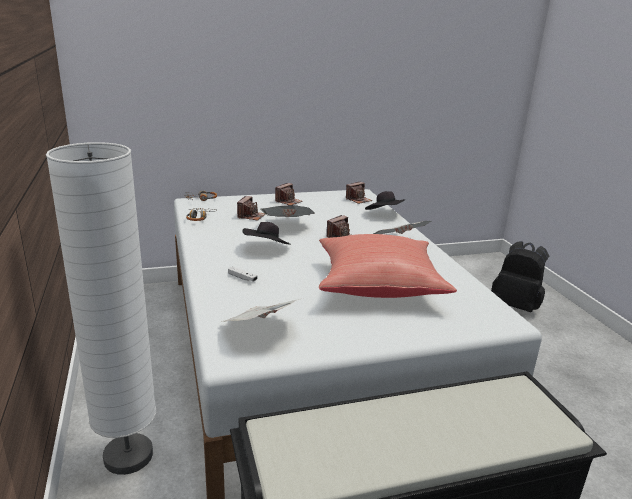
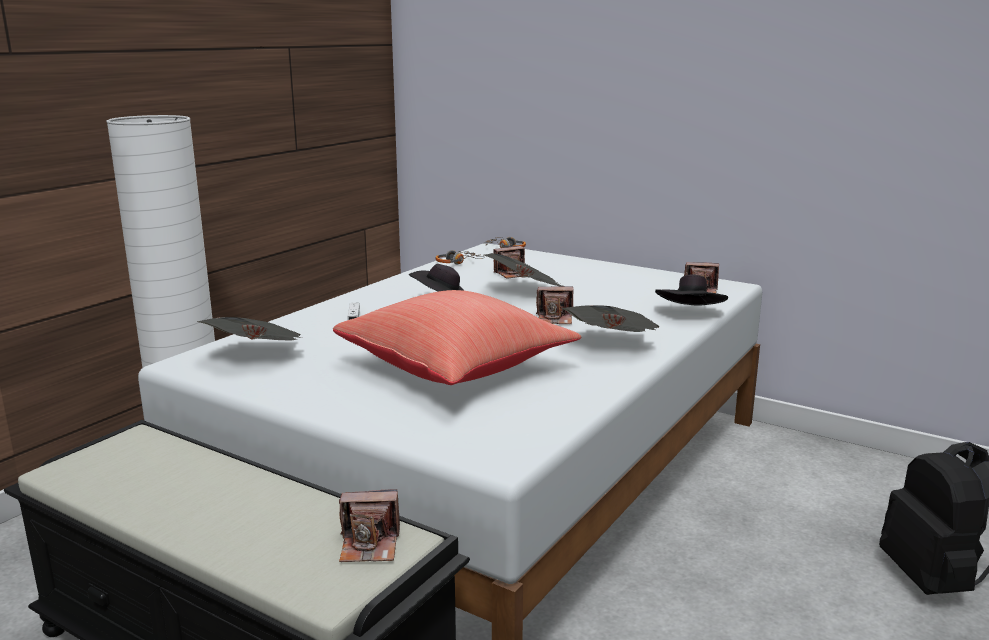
camera: 50 degrees right, 5 degrees down
camera [275,183,303,205] -> camera moved to [339,489,400,562]

